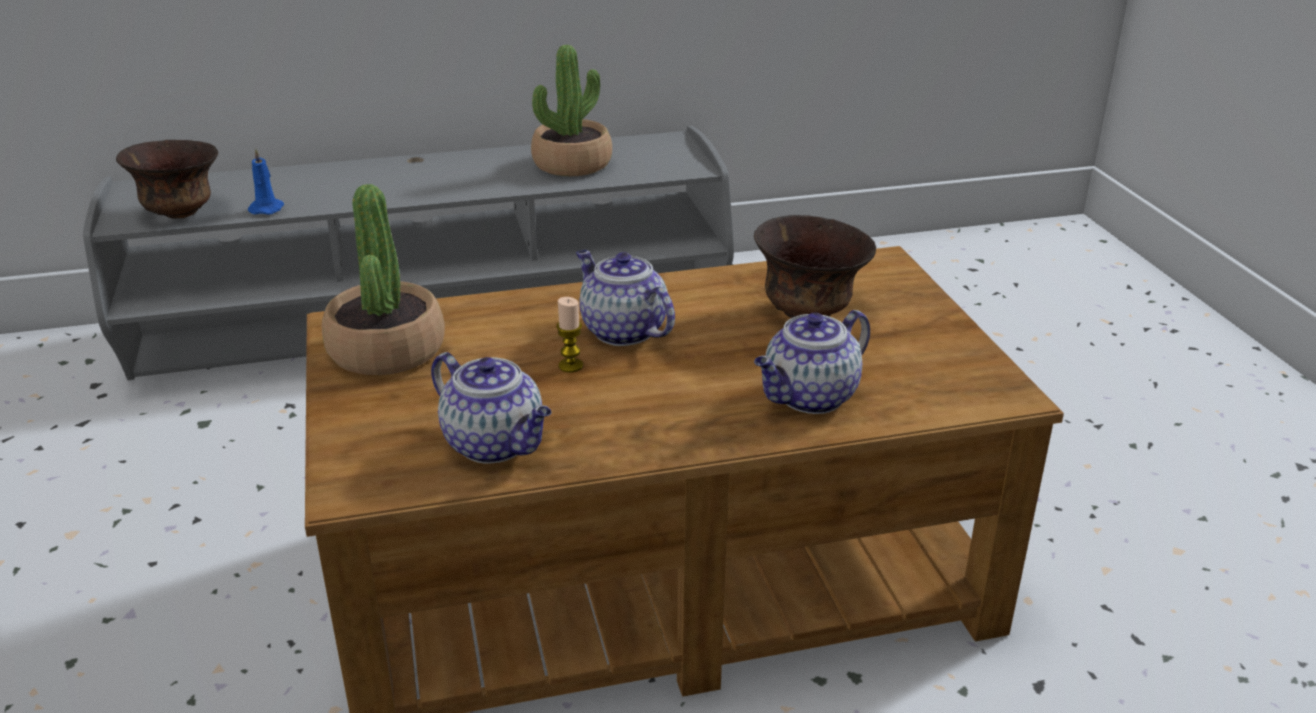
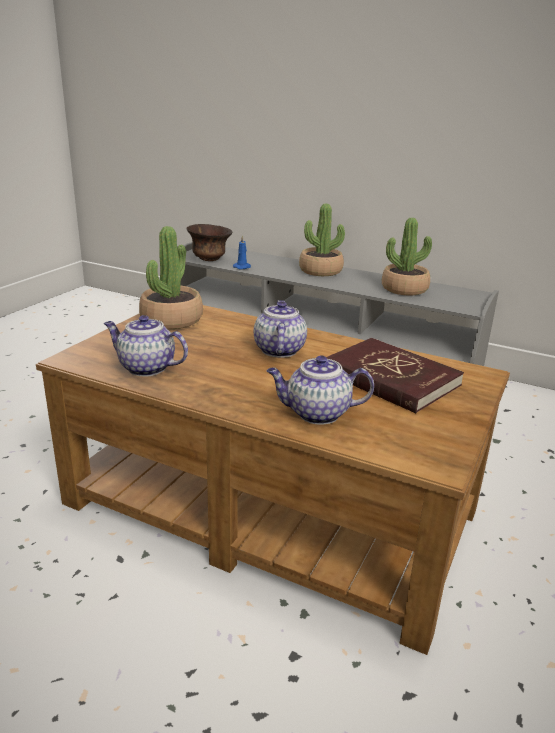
camera: 40 degrees right, 5 degrees down
teapot [431,352,552,464] -> teapot turned 120 degrees clockwise [104,315,188,377]
candle [556,297,583,372] -> none
brown bowl [754,215,876,318] -> red book [326,338,464,413]
none -> potted plant [299,204,345,276]

